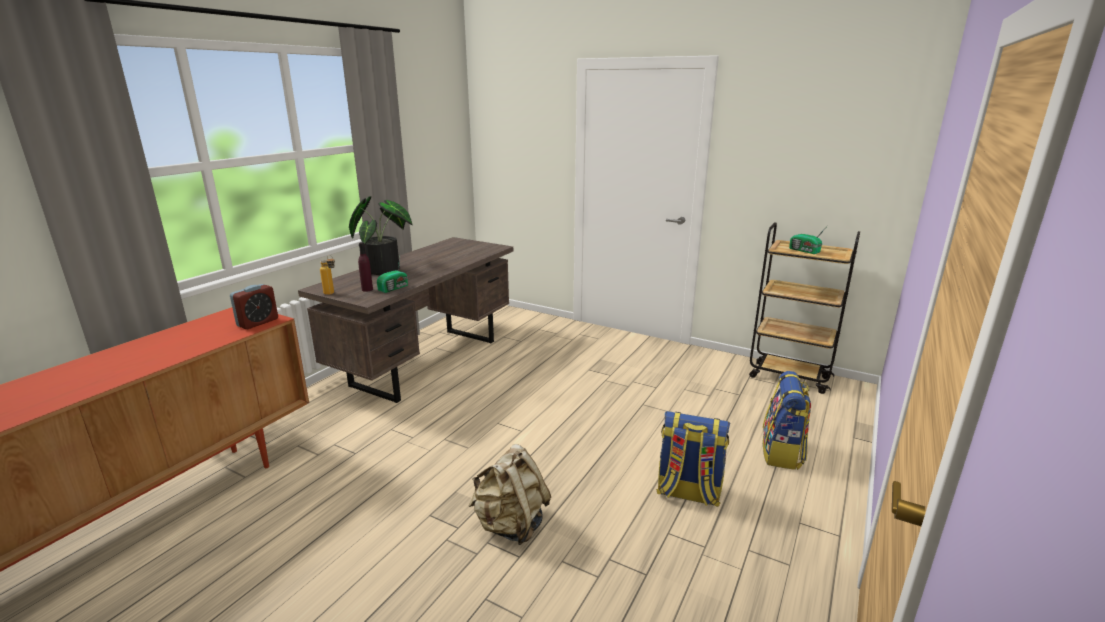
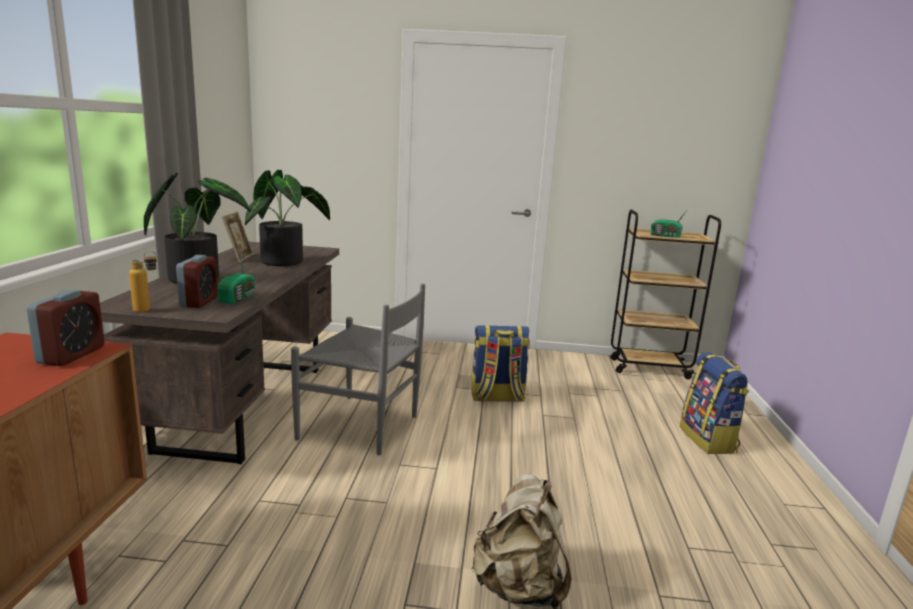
camera: 25 degrees left, 5 degrees down
purple bottle [358,242,373,292] -> alarm clock [176,255,218,308]
backpack [656,411,730,507] -> backpack moved to [471,325,530,402]
none -> picture frame [222,211,253,262]
none -> potted plant [245,170,330,266]
none -> grey chair [291,283,425,455]

